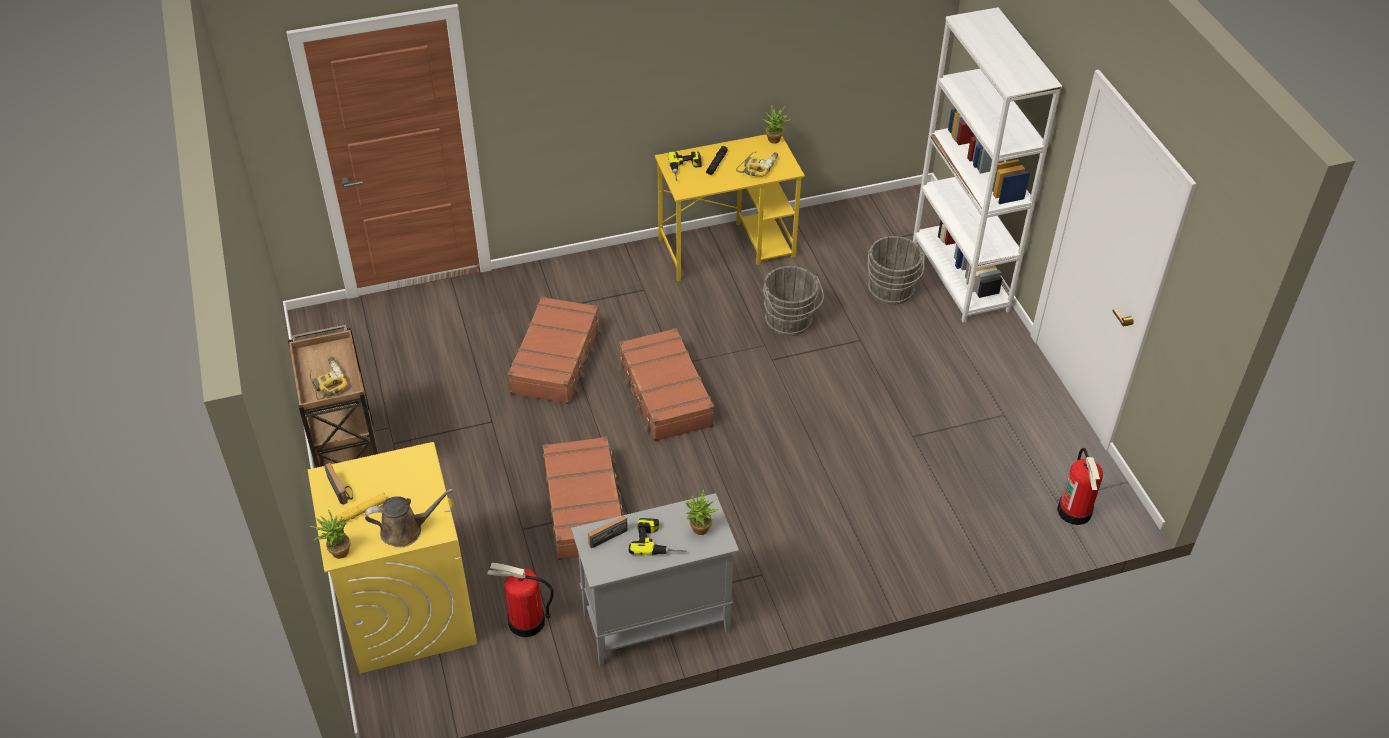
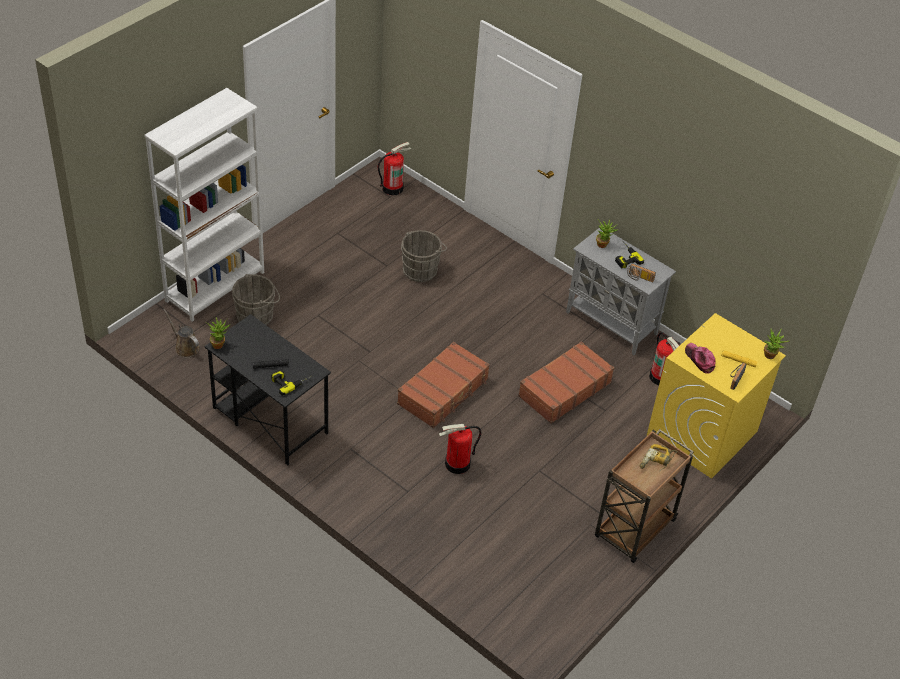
camera: 125 degrees left, 0 degrees up
brown watering can [365,489,453,547] -> brown watering can moved to [163,309,199,358]
brown suitcase [508,297,602,404] -> fire extinguisher [439,424,482,474]
yellow desk [655,134,805,282] -> black desk [204,314,331,465]
power drill [736,151,778,177] -> none
grey bucket [763,266,824,336] -> grey bucket moved to [401,230,447,282]
none -> cap [685,343,716,374]

